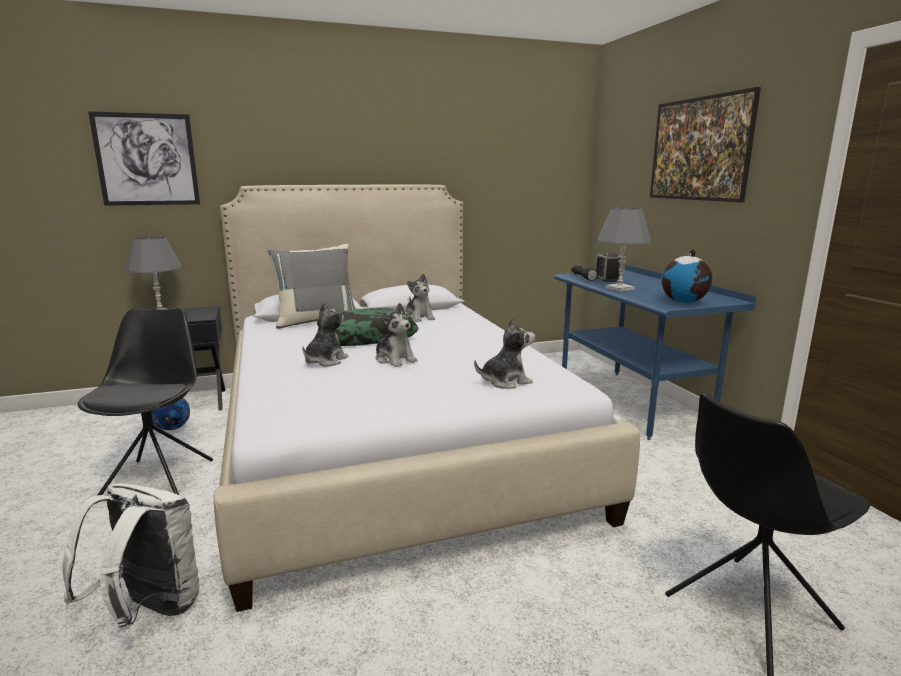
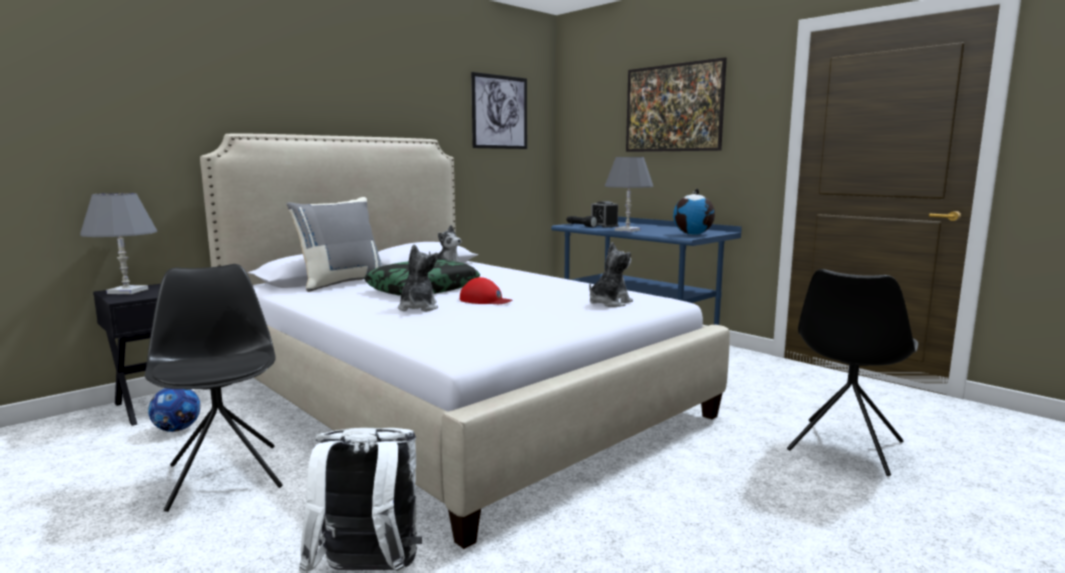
camera: 25 degrees left, 5 degrees down
picture [88,111,200,206] -> picture moved to [471,72,527,149]
plush toy [376,303,418,367] -> red cap [460,277,513,304]

